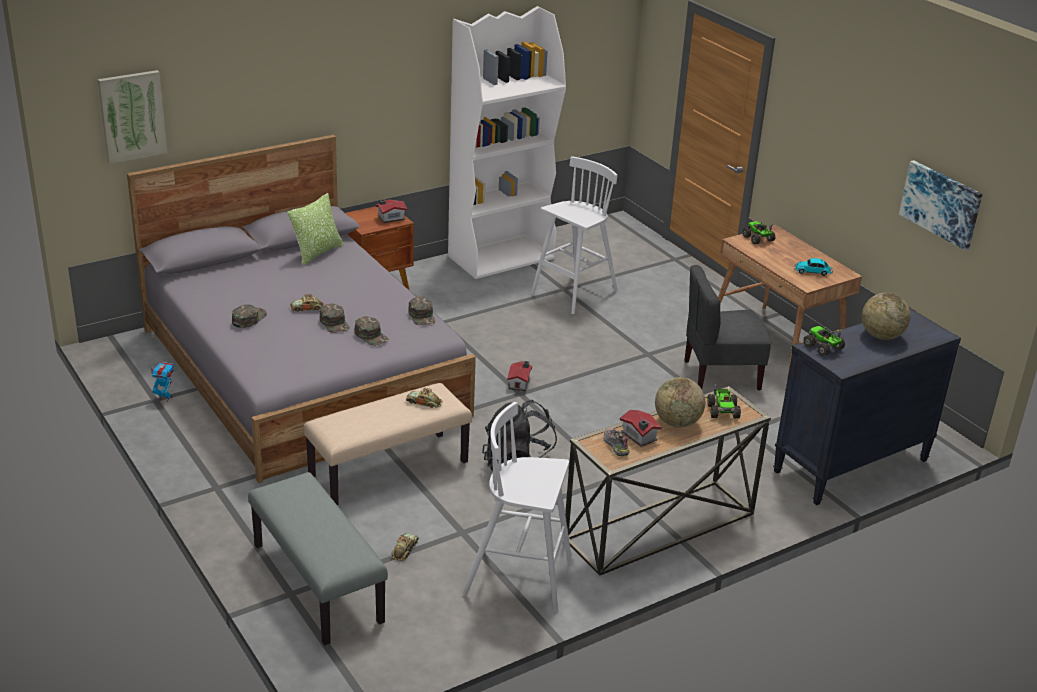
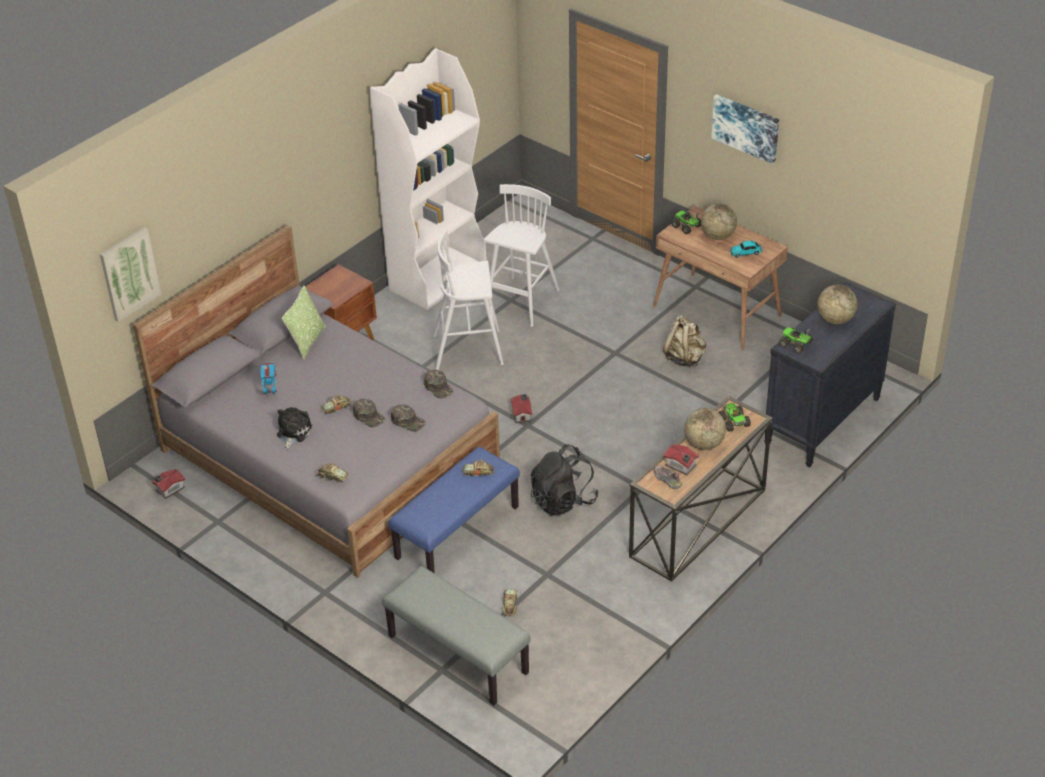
camera: 15 degrees left, 10 degrees up
toy robot [149,362,175,401] -> toy robot moved to [258,362,277,398]
green cap [232,305,267,328] -> plush toy [277,407,312,449]
beige bench [304,383,472,505] -> blue bench [388,447,520,573]
toy house [376,199,407,223] -> toy house moved to [152,469,185,499]
white stool [462,402,572,613] -> white stool moved to [433,230,504,370]
grey chair [684,265,771,390] -> beige backpack [663,316,706,367]
picture [899,160,982,250] -> picture moved to [711,94,779,164]
none -> toy car [316,463,348,482]
none -> globe [701,204,737,240]

